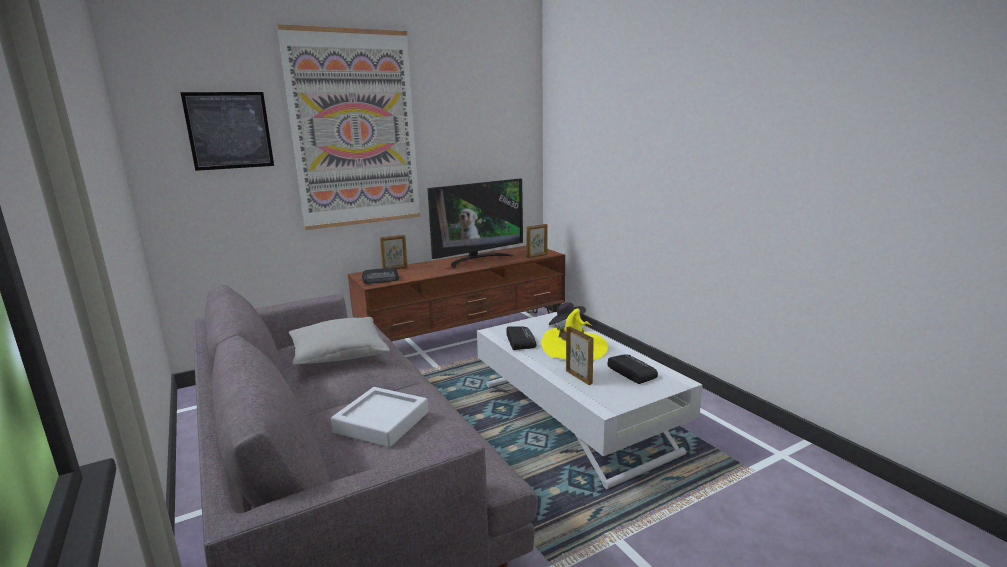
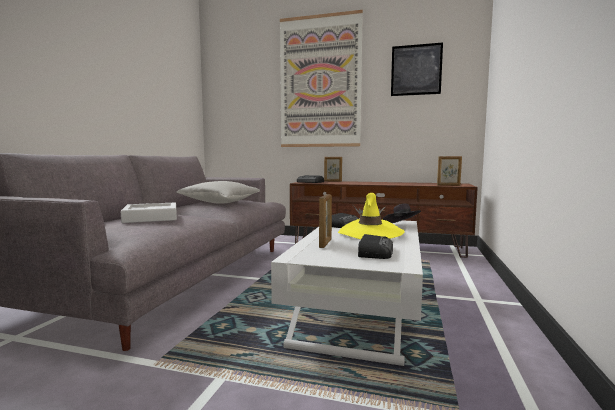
camera: 45 degrees right, 10 degrees down
picture [180,92,274,171] -> picture moved to [391,43,443,96]
television [427,178,523,268] -> none

